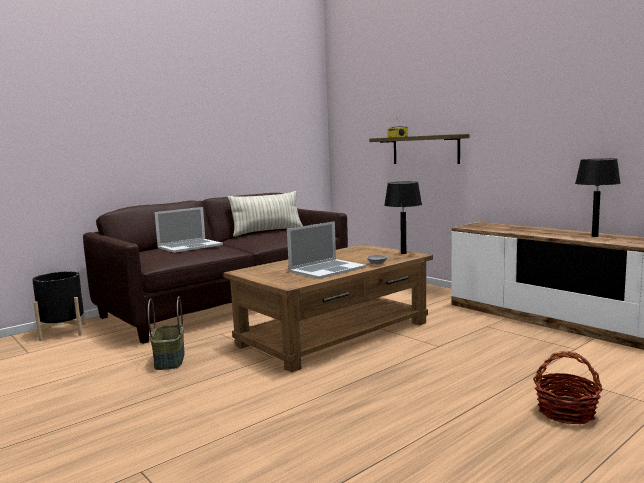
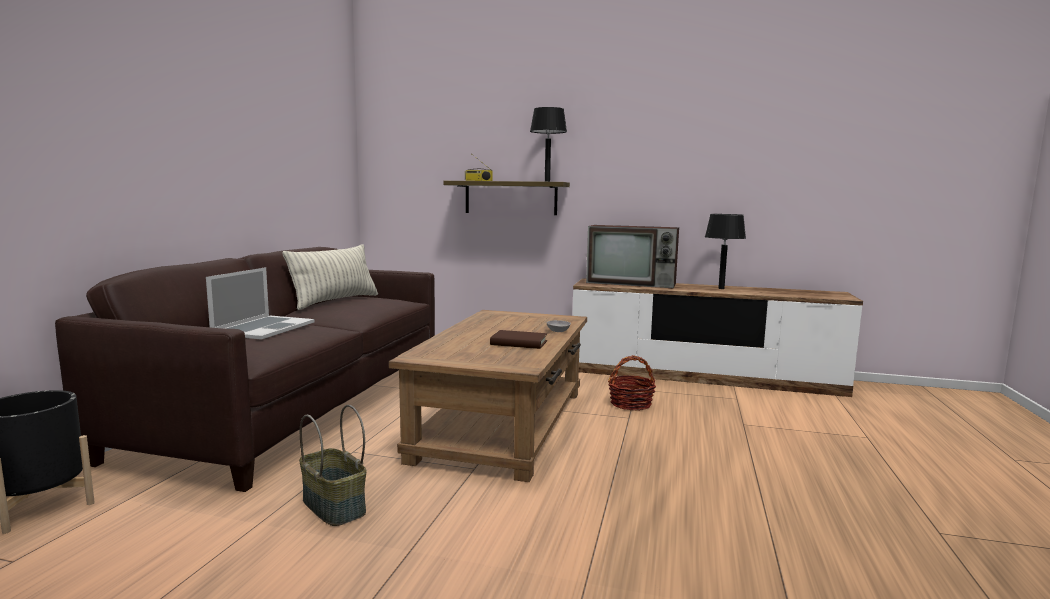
camera: 35 degrees left, 0 degrees up
laptop [287,221,366,279] -> brown book [490,330,547,349]
black table lamp [384,182,422,254] -> black table lamp moved to [530,107,567,182]
basket [533,351,602,424] -> basket moved to [608,355,656,411]
none -> television [586,225,679,288]

